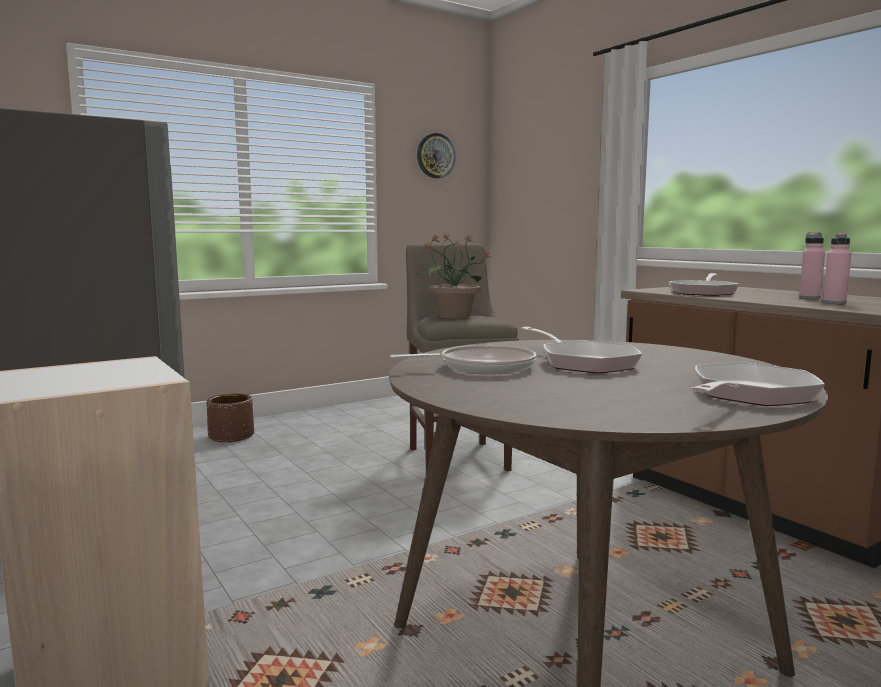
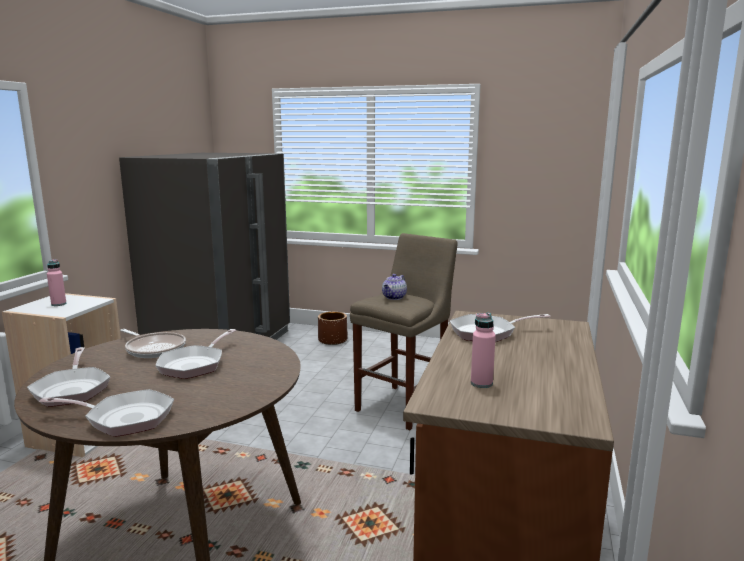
camera: 50 degrees right, 5 degrees up
potted plant [415,233,491,319] -> teapot [382,274,407,300]
wall clock [417,133,455,178] -> none
pink bottle [799,232,825,299] -> pink bottle moved to [47,259,66,306]
none -> frying pan [27,347,110,407]

